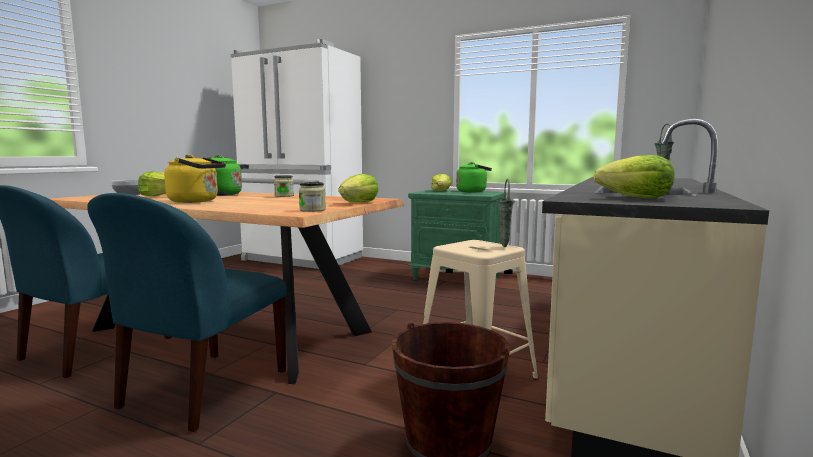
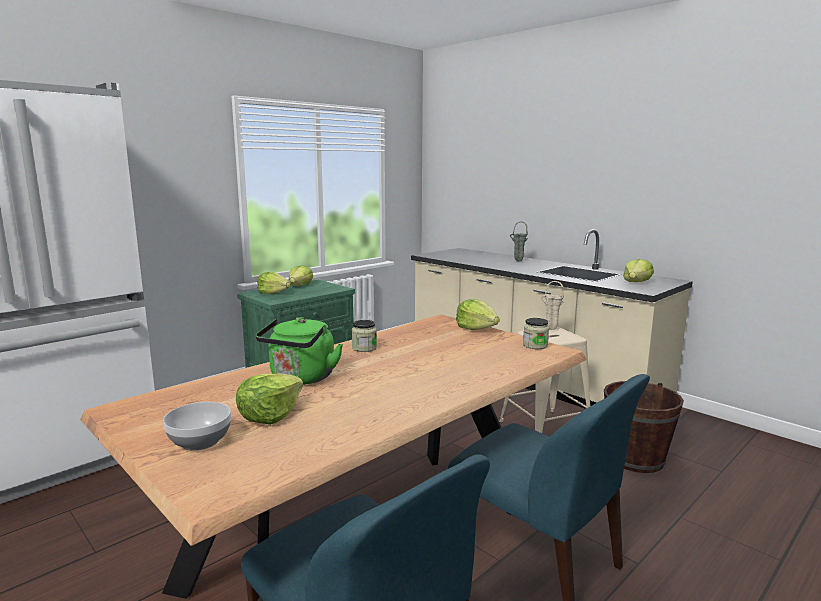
camera: 70 degrees left, 5 degrees up
yellow kettle [164,154,226,203] -> none
green kettle [456,162,492,192] -> lettuce [288,265,313,286]
green vase [497,179,515,247] -> beige vase [541,281,564,330]

